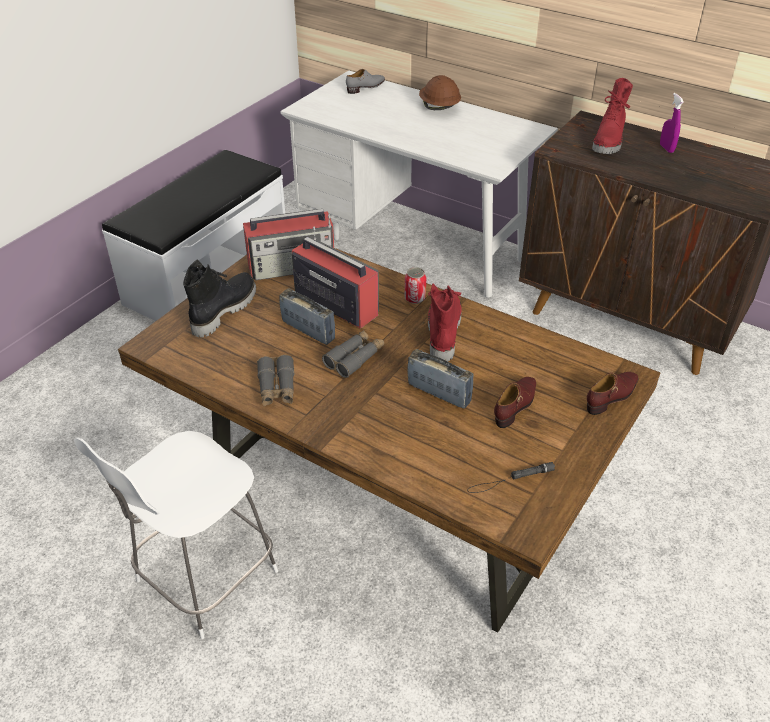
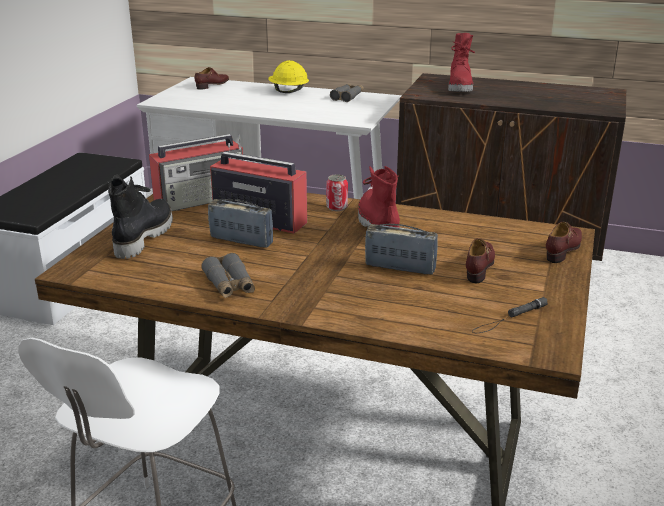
camera: 15 degrees left, 15 degrees down
grey binoculars [322,330,384,378] -> grey binoculars moved to [330,84,364,102]
grey shoe [346,69,385,94] -> brown shoe [195,67,229,90]
brown hard hat [419,75,461,110] -> yellow hard hat [268,60,309,93]
purple spray bottle [660,93,684,153] -> none

